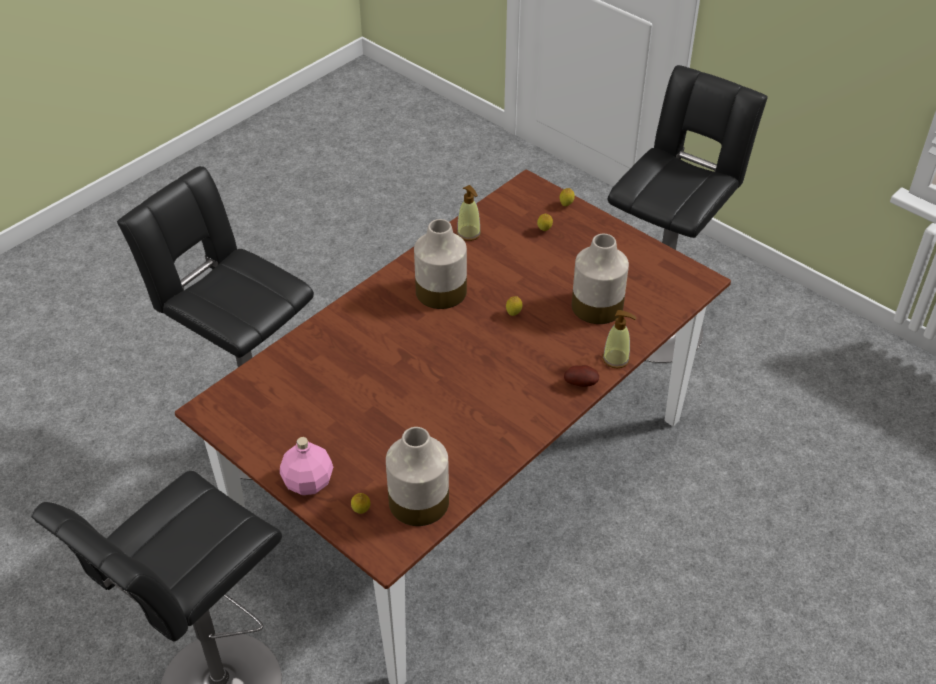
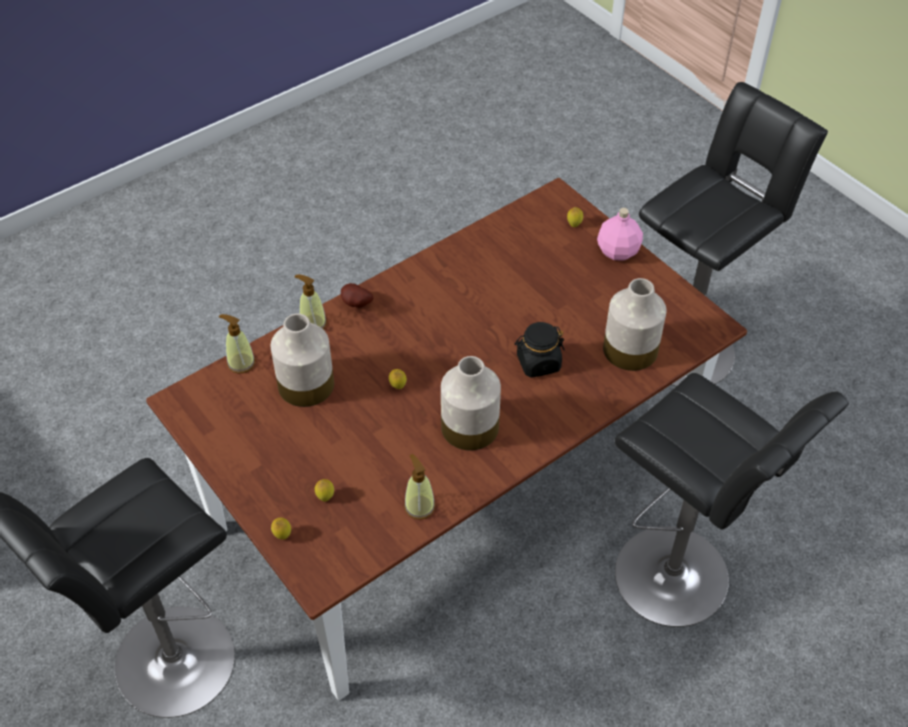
camera: 170 degrees left, 5 degrees up
beige vase [386,427,449,526] -> beige vase moved to [603,278,666,371]
none -> soap dispenser [219,314,255,374]
none -> black jar [515,322,565,378]

